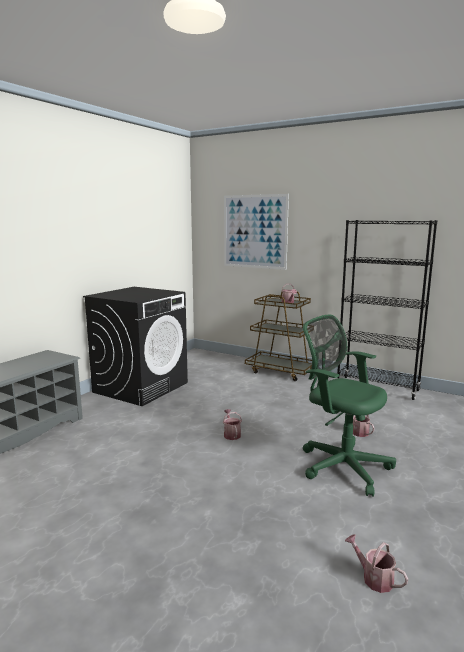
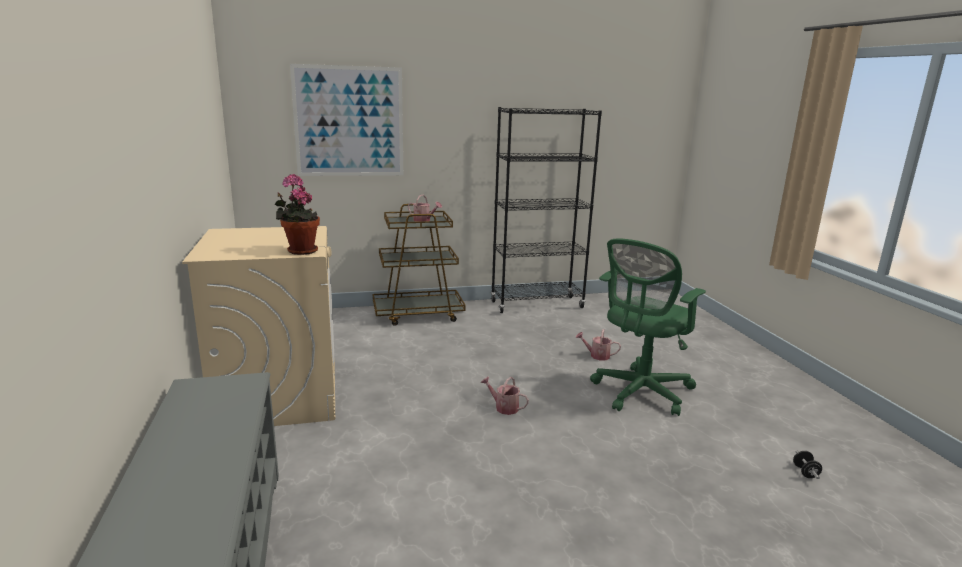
camera: 45 degrees left, 5 degrees up
black washing machine [83,287,188,406] -> beige washing machine [182,226,335,426]
green office chair [303,315,396,497] -> green office chair turned 45 degrees counterclockwise [590,238,706,416]
watering can [345,535,408,593] -> black dumbbell [793,451,822,479]
none -> potted plant [275,174,320,255]

